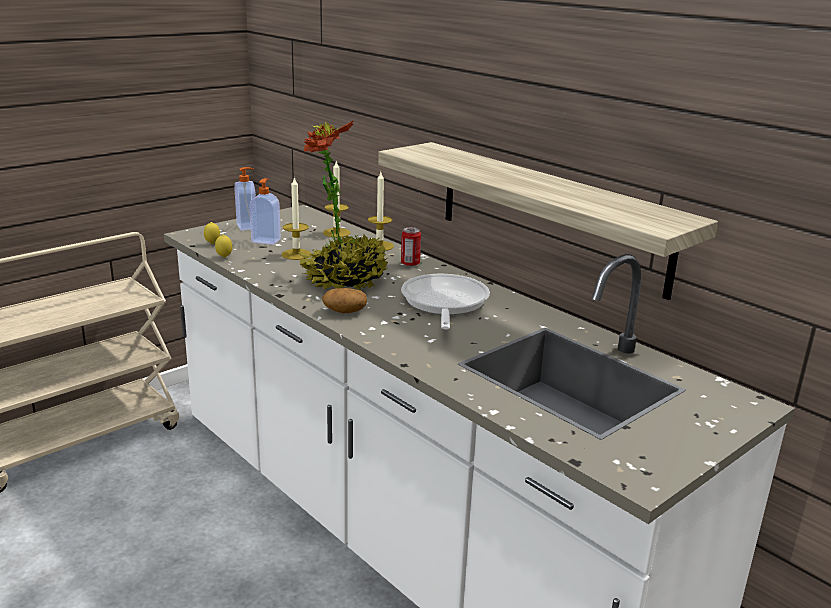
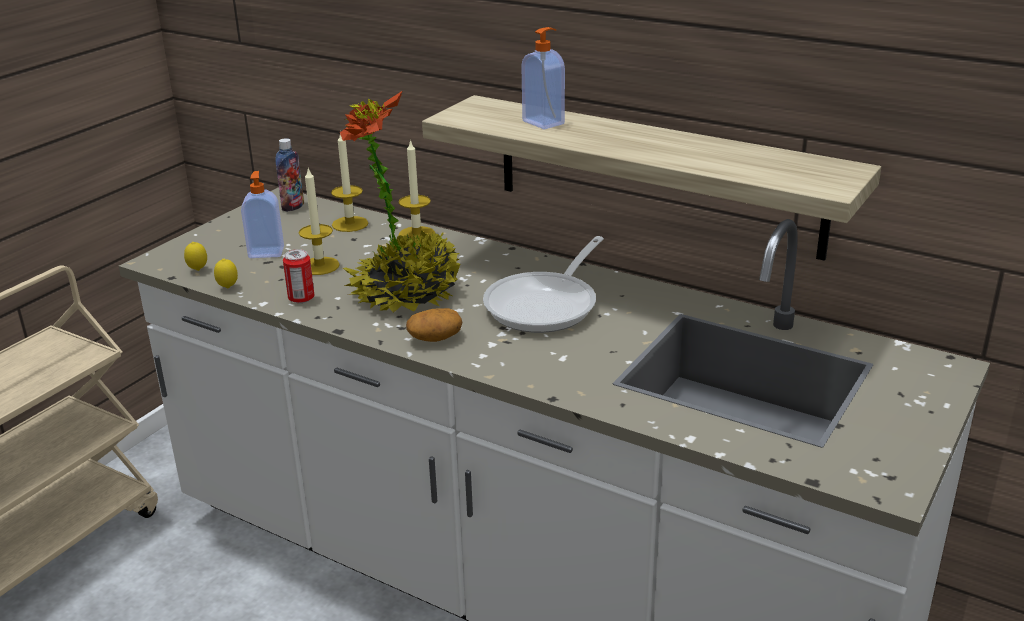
camera: 15 degrees left, 5 degrees up
soap dispenser [234,167,256,231] -> soap dispenser moved to [521,27,565,130]
can [401,227,421,267] -> can moved to [283,249,314,303]
frying pan [401,274,490,329] -> frying pan turned 135 degrees counterclockwise [483,236,604,333]
none -> bottle [275,138,304,212]

